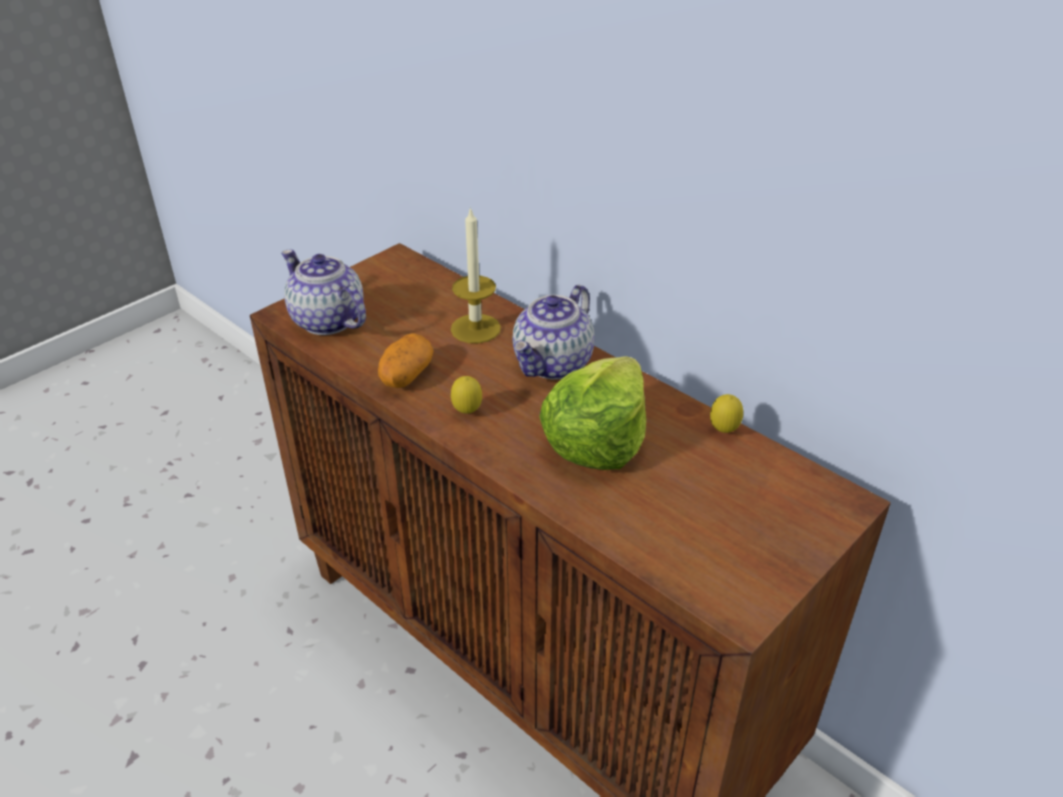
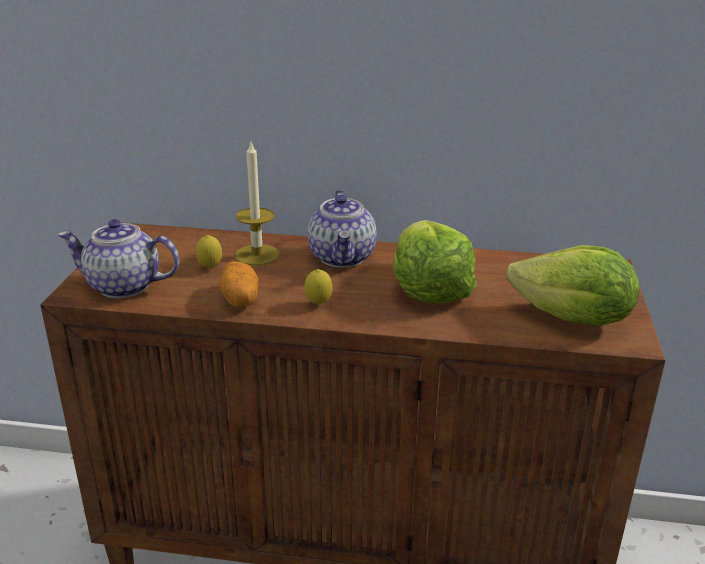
camera: 35 degrees left, 10 degrees down
lemon [710,394,743,433] -> lemon moved to [196,235,222,269]
none -> lettuce [506,245,639,326]

